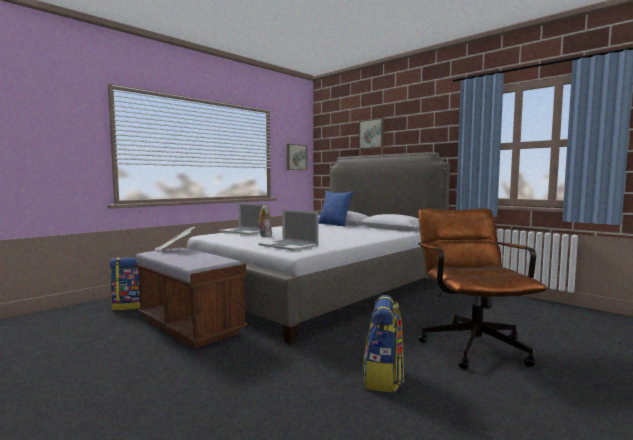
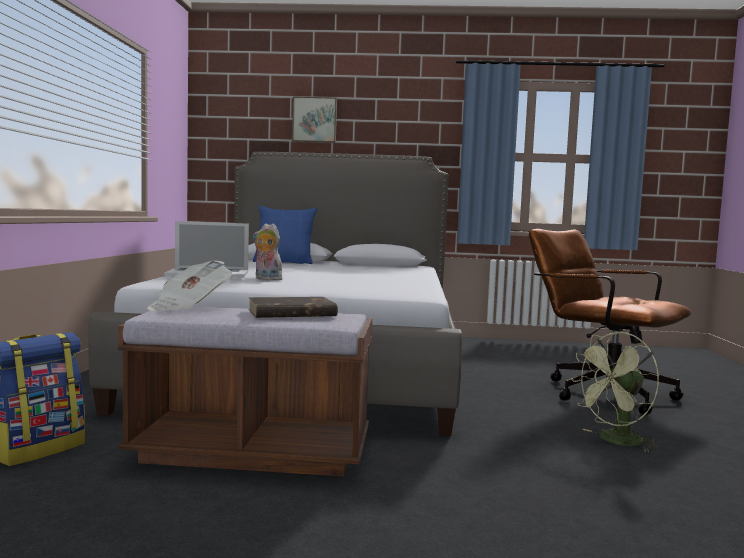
camera: 40 degrees left, 0 degrees up
laptop [258,210,318,251] -> none
picture [287,144,307,170] -> none
backpack [363,295,404,392] -> green fan [570,331,659,453]
none -> brown book [248,297,338,318]

